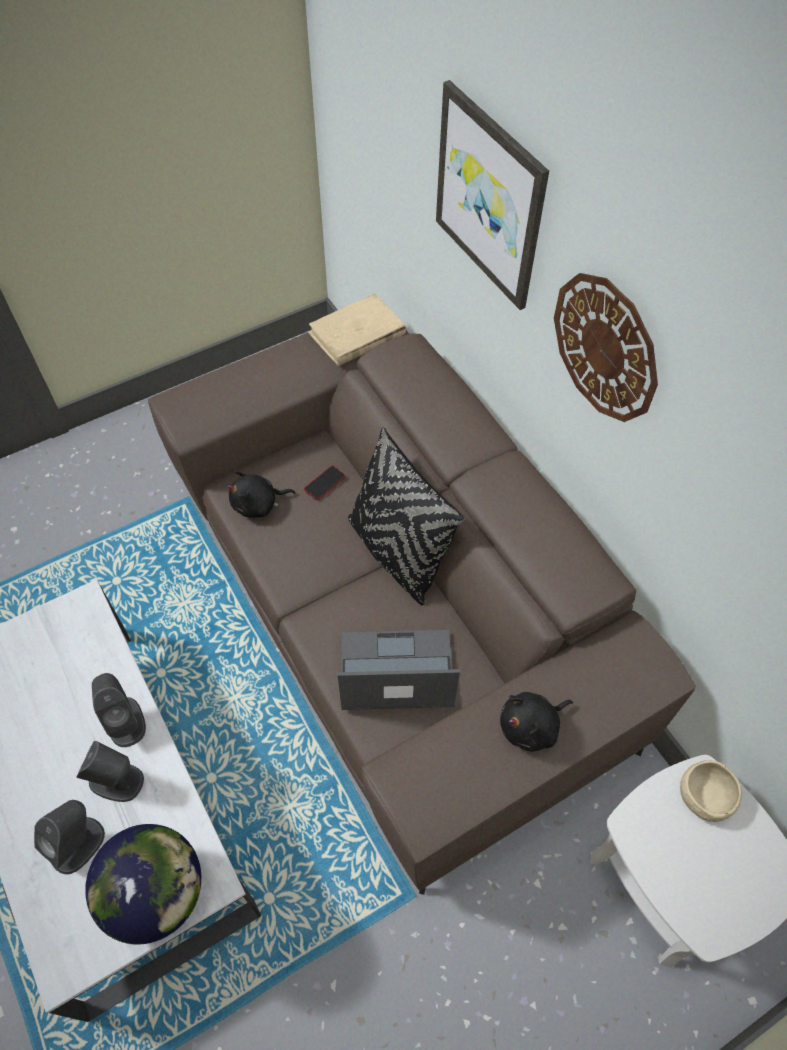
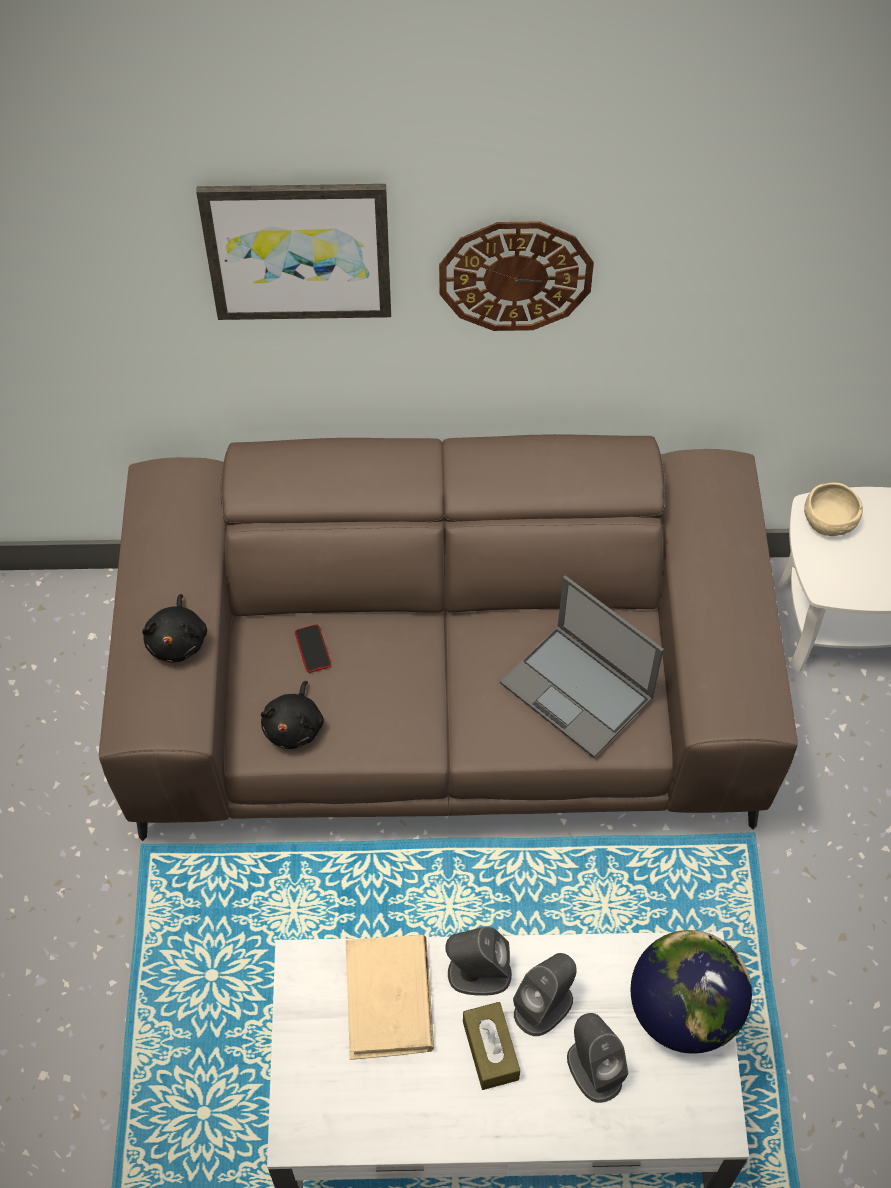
camera: 60 degrees left, 0 degrees up
beige book [308,293,406,366] -> beige book moved to [345,935,434,1060]
laptop [337,630,460,710] -> laptop turned 75 degrees counterclockwise [500,575,664,758]
black pillow [348,427,465,605] -> none
black plush toy [500,692,573,752] -> black plush toy moved to [142,594,207,662]
none -> brown tissue box [463,1002,520,1090]

